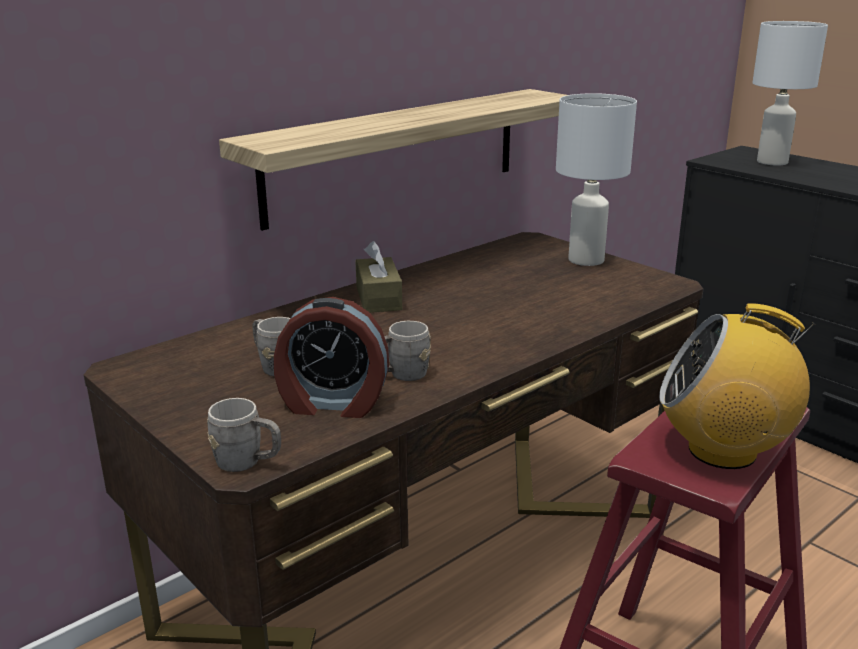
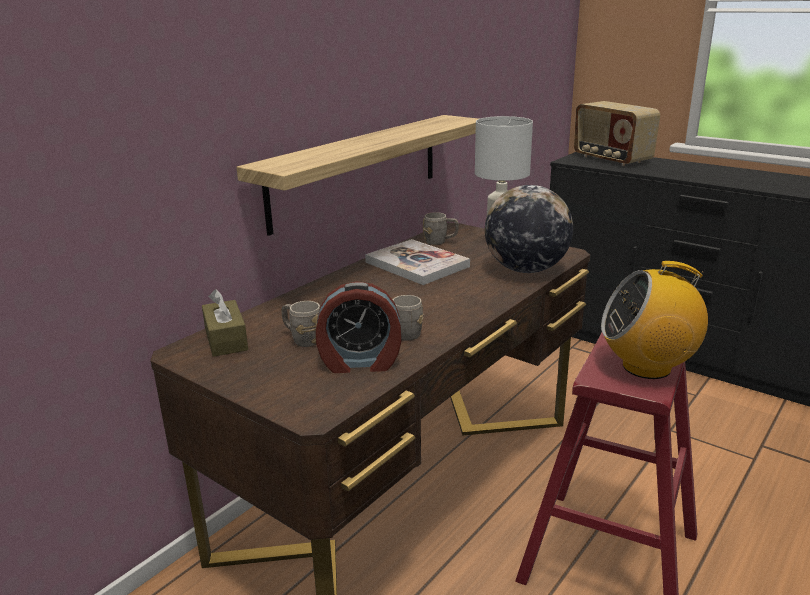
camera: 10 degrees left, 0 degrees up
grey mug [207,398,281,472] -> grey mug moved to [423,212,459,245]
brown tissue box [355,241,402,313] -> brown tissue box moved to [202,289,248,357]
white table lamp [752,21,828,166] -> radio [574,101,660,166]
none -> book [365,239,470,285]
none -> globe [485,185,573,273]

